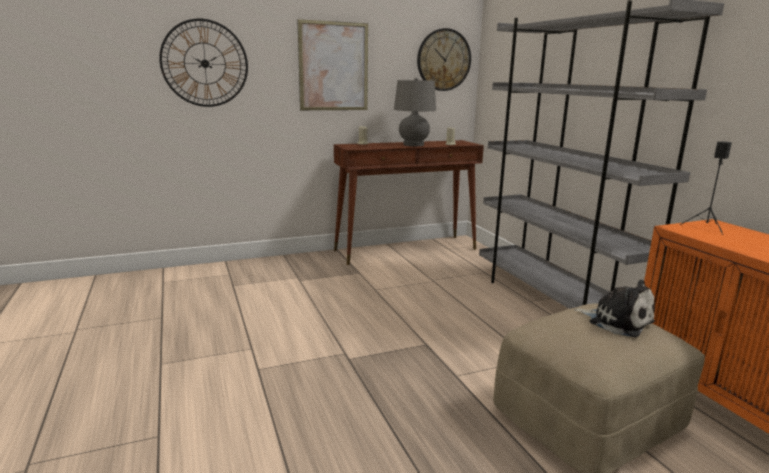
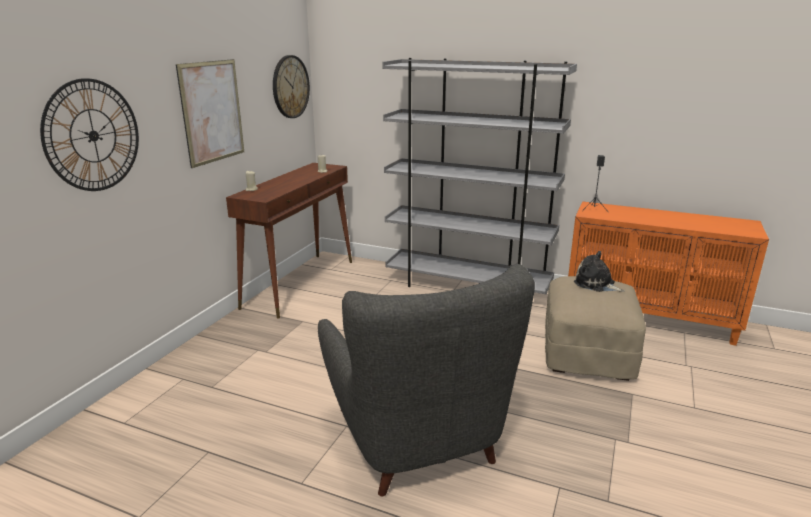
camera: 45 degrees left, 5 degrees up
grey table lamp [394,78,436,146] -> none
plush toy [574,280,655,337] -> plush toy turned 135 degrees counterclockwise [574,251,625,292]
none -> grey armchair [318,264,535,496]

